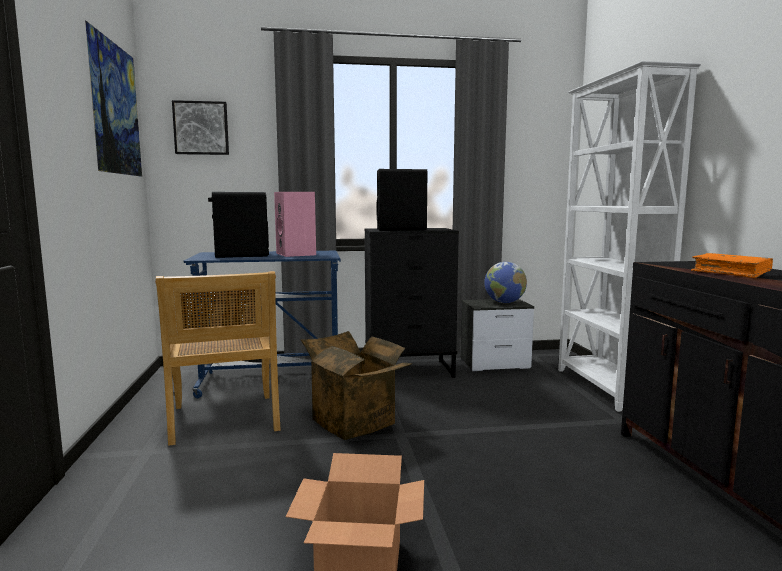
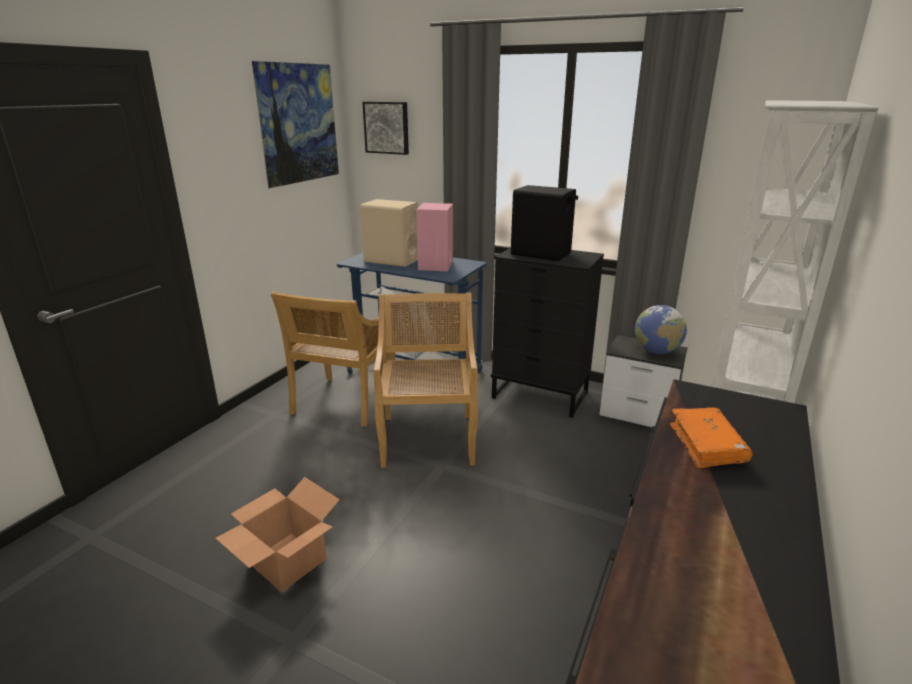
camera: 35 degrees right, 15 degrees up
black speaker [208,192,269,258] -> beige speaker [359,199,418,267]
cardboard box [301,331,412,440] -> beige chair [374,293,478,468]

